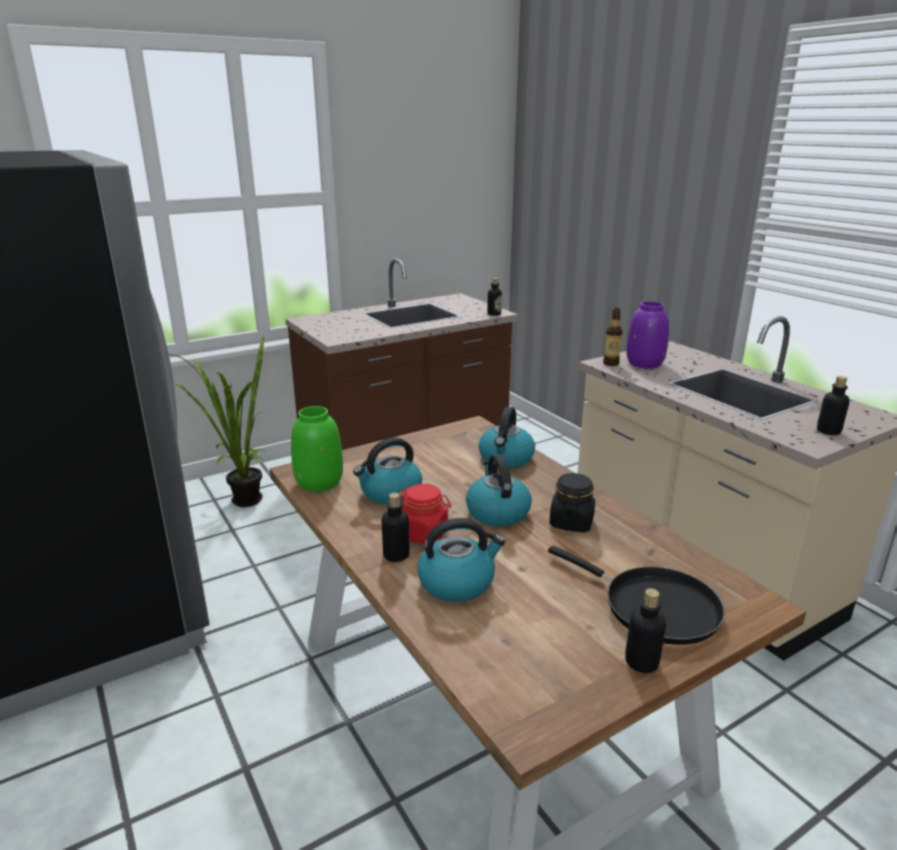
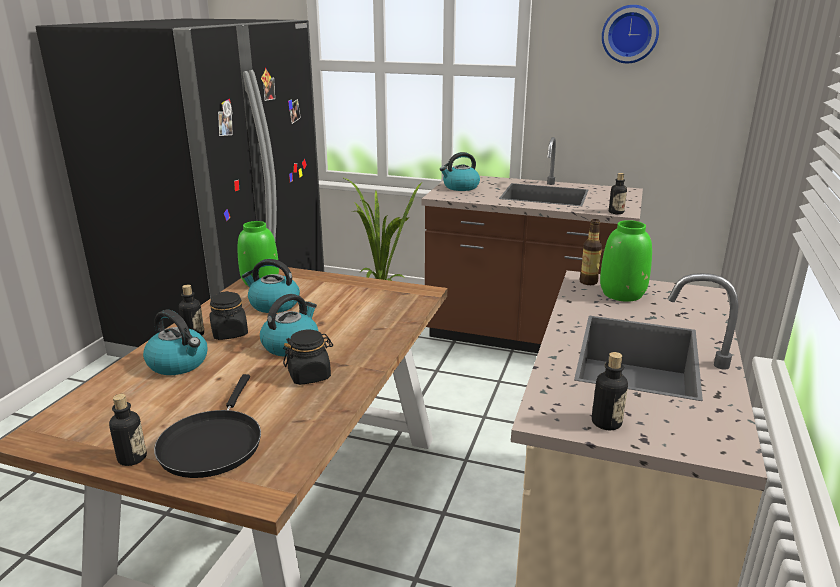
camera: 50 degrees right, 0 degrees up
red jar [399,484,451,544] -> black jar [209,291,248,340]
kettle [478,407,535,468] -> kettle moved to [440,152,480,191]
purple vase [626,301,669,368] -> green vase [600,220,652,302]
none -> wall clock [602,5,659,63]

